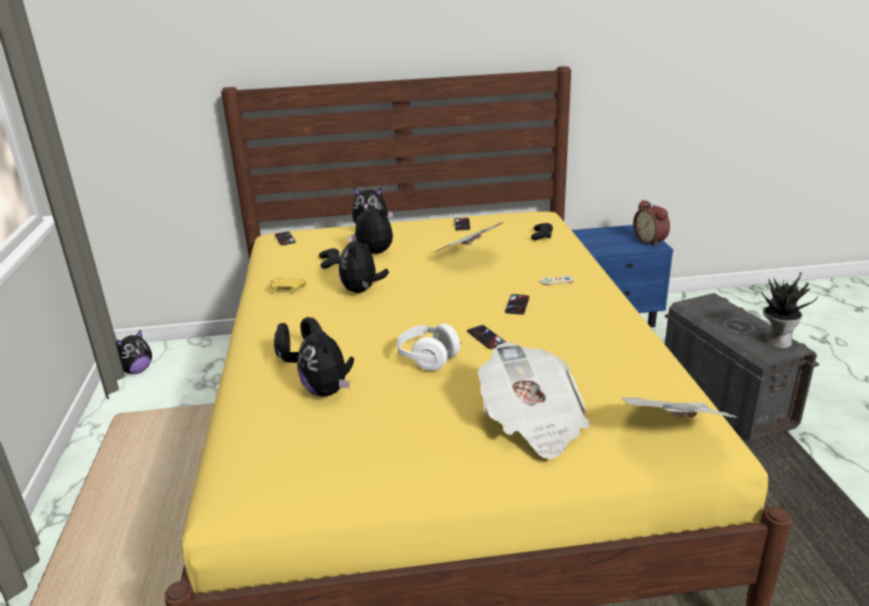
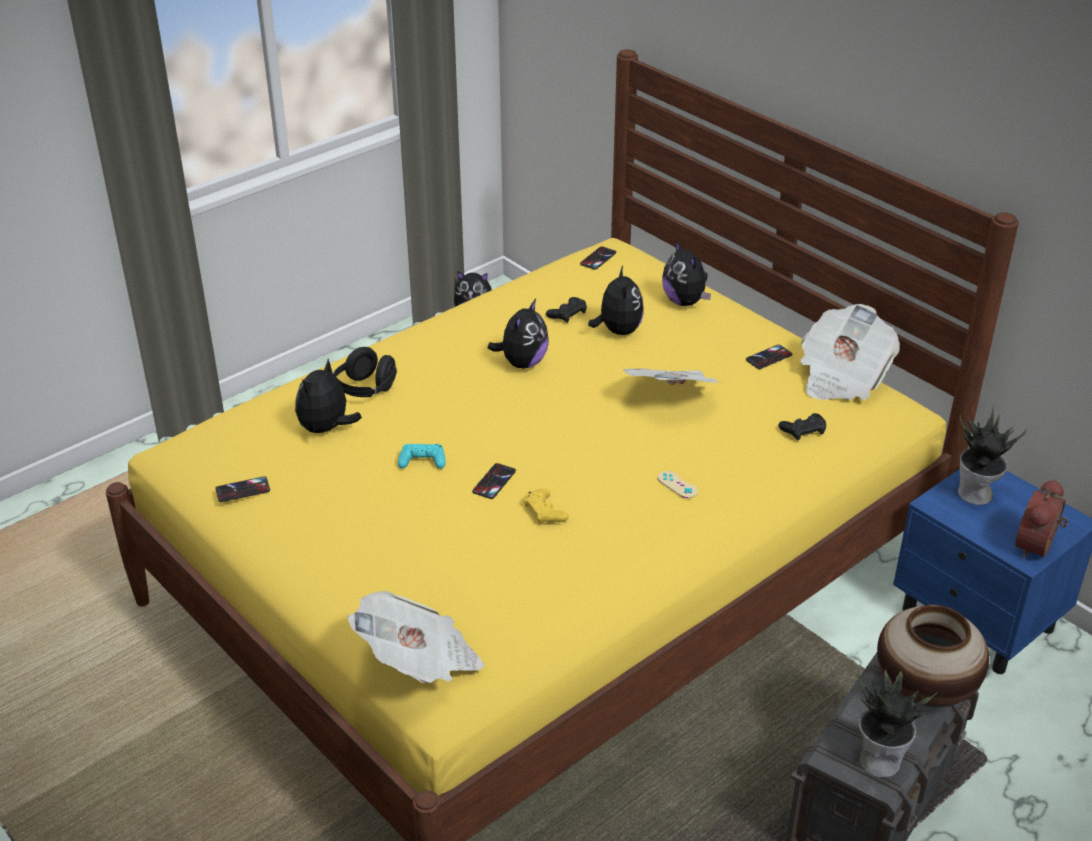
camera: 55 degrees right, 10 degrees up
yellow game controller [270,277,307,292] -> yellow game controller moved to [524,489,569,524]
plush toy [339,234,389,293] -> plush toy turned 150 degrees clockwise [488,299,549,368]
white headphones [396,323,462,371] -> turquoise game controller [398,444,445,469]
newspaper [478,342,590,459] -> newspaper moved to [800,304,900,400]
phone [505,294,529,315] -> phone moved to [215,476,270,502]
none -> vase [877,605,989,707]
none -> potted plant [958,407,1027,505]

